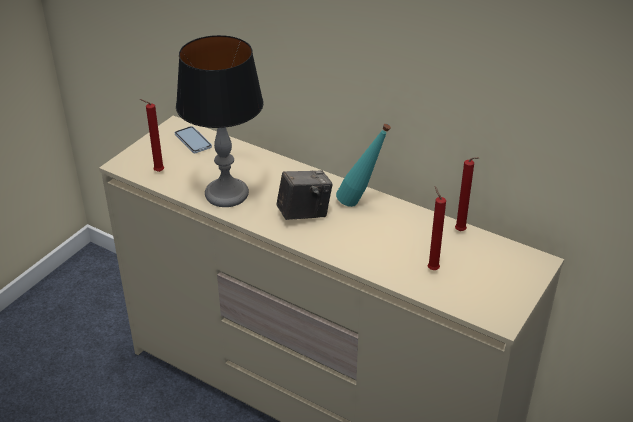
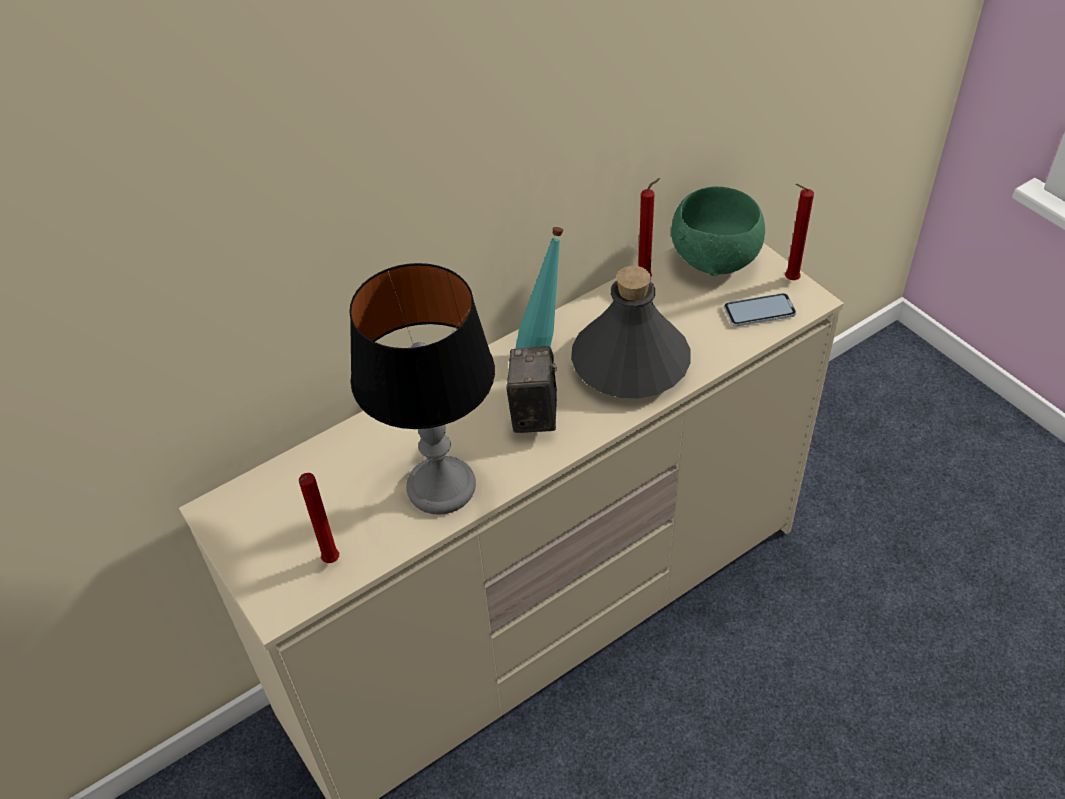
camera: 65 degrees left, 10 degrees up
phone [175,126,212,153] -> phone moved to [724,293,796,327]
red candle [428,186,446,270] -> red candle moved to [785,184,814,280]
none -> grey bottle [571,266,691,398]
none -> green bowl [671,186,765,276]

